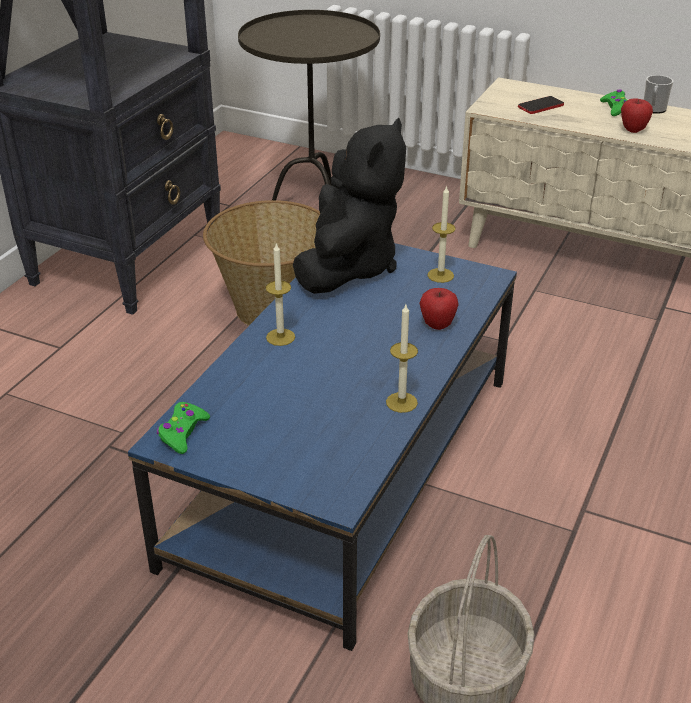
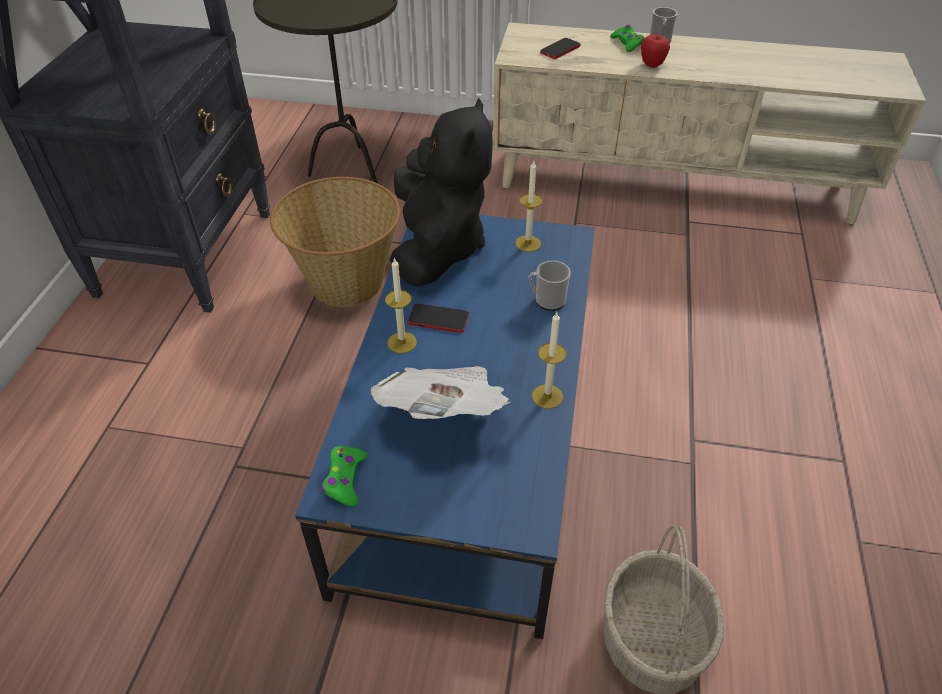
camera: 15 degrees left, 10 degrees up
apple [420,288,459,330] -> mug [528,261,571,311]
none -> newspaper [371,366,510,419]
none -> phone [408,304,469,333]

